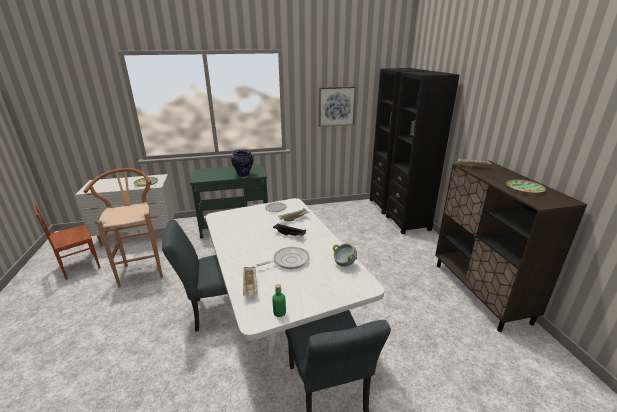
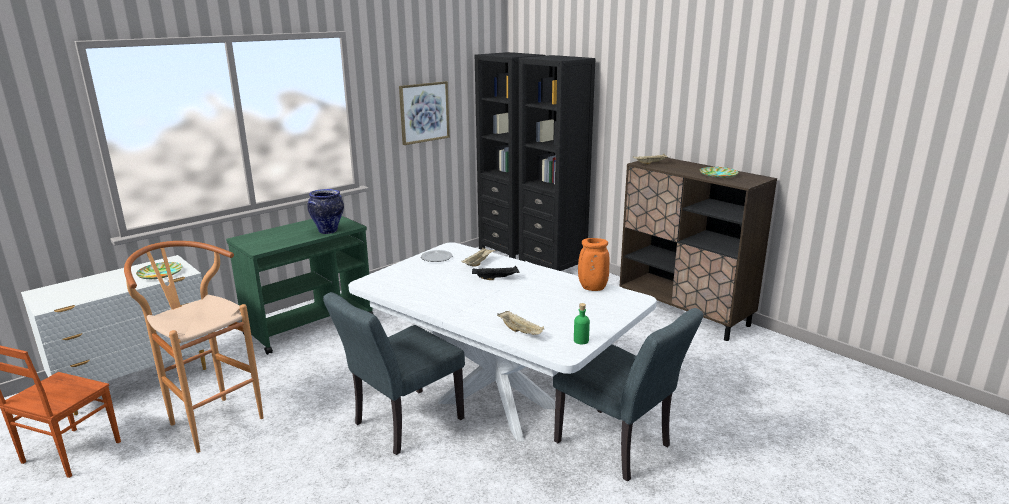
camera: 30 degrees left, 5 degrees down
frying pan [256,247,309,269] -> none
bowl [333,243,357,267] -> orange vase [578,238,610,291]

